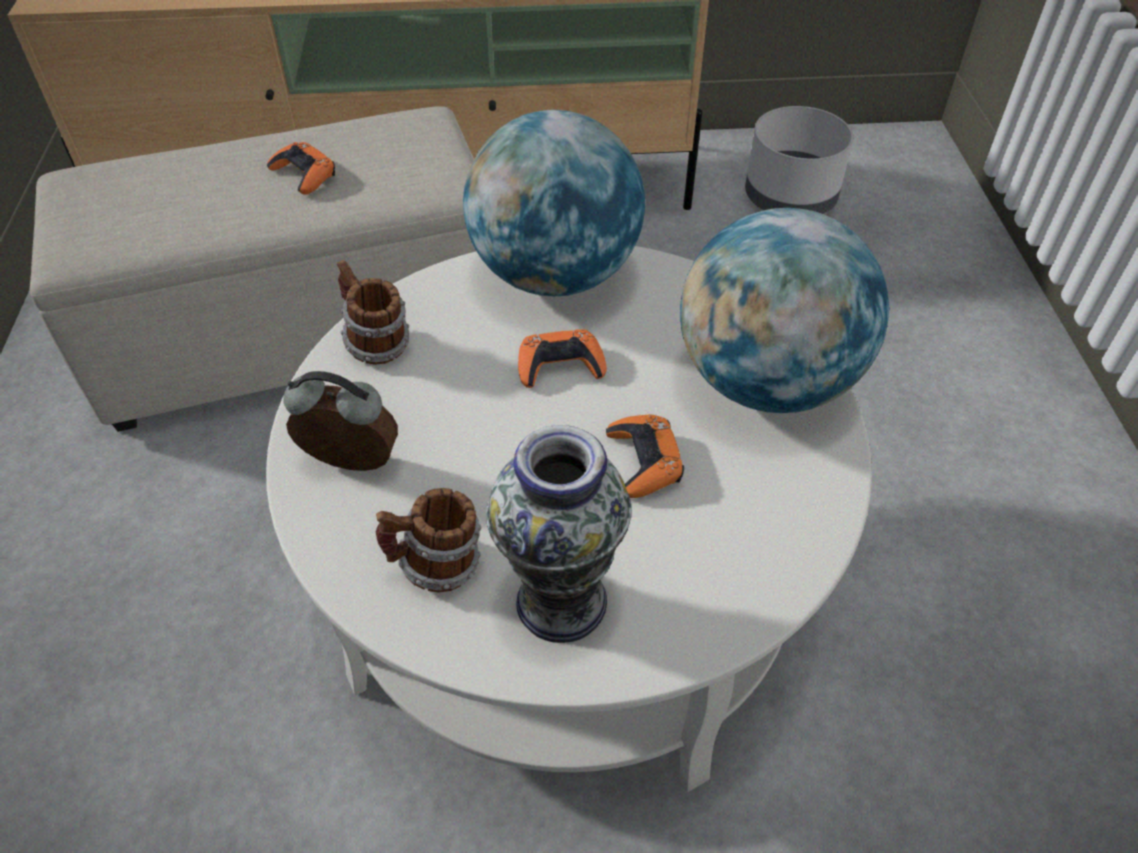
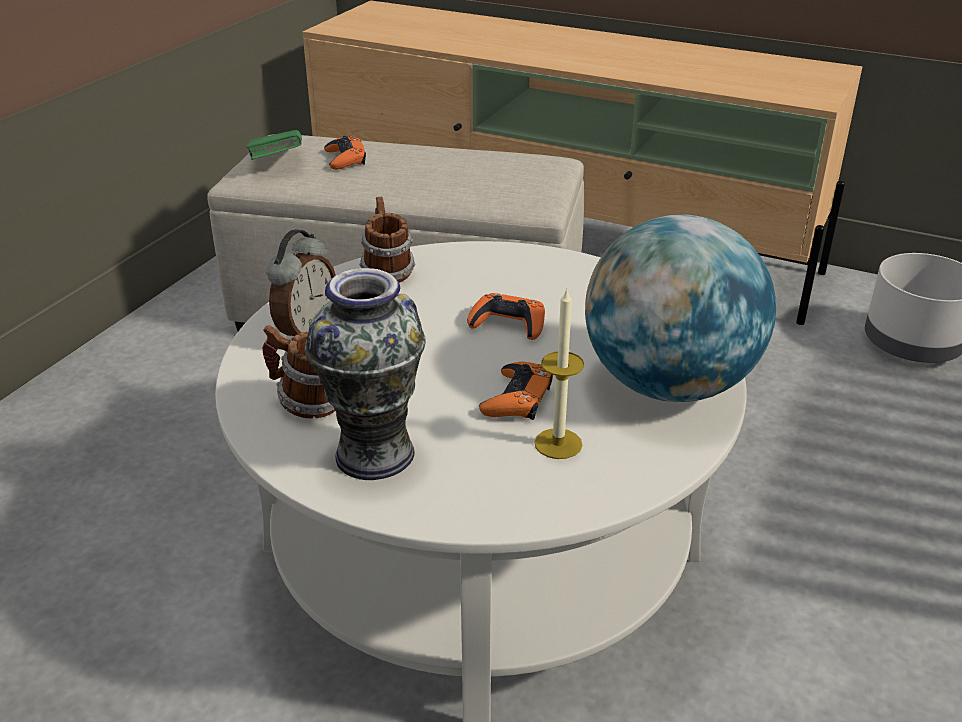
camera: 30 degrees right, 15 degrees down
orange game controller [267,142,335,195] -> orange game controller moved to [324,136,366,170]
alarm clock [284,371,398,471] -> alarm clock turned 75 degrees clockwise [267,229,336,336]
globe [463,110,645,296] -> none
none -> green book [246,130,302,160]
none -> candle [534,289,584,459]

